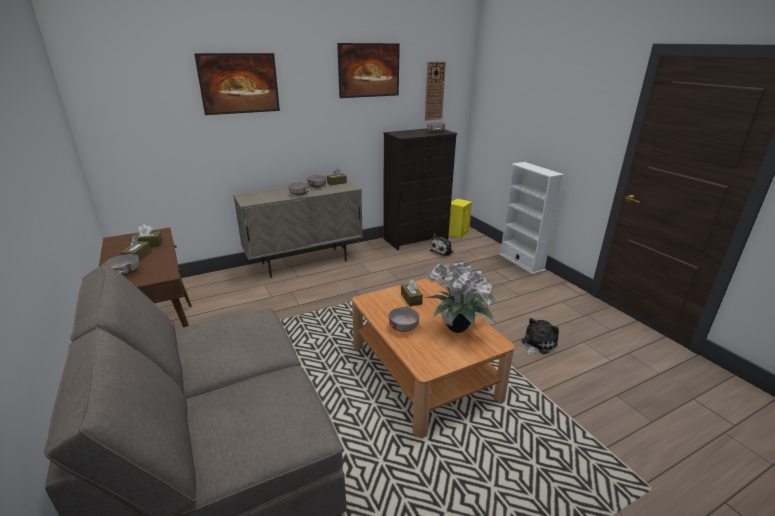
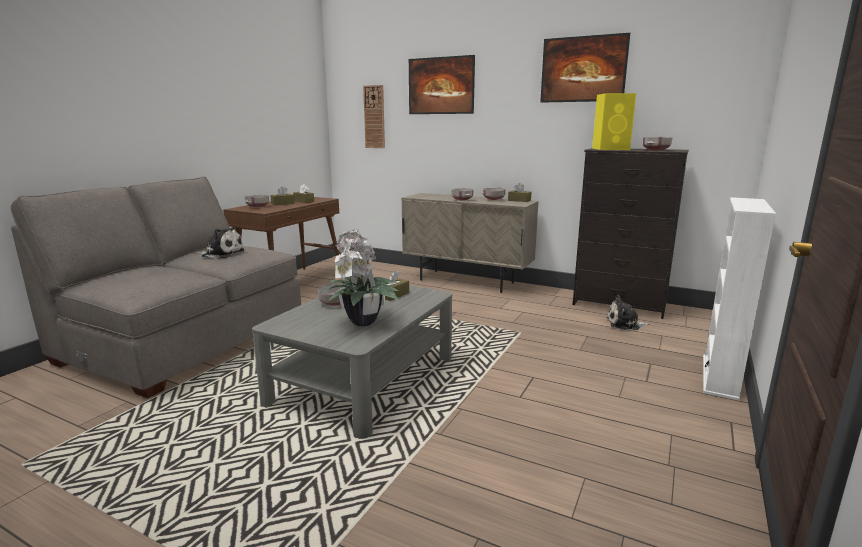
camera: 55 degrees right, 10 degrees down
brown coffee table [352,278,515,438] -> grey coffee table [252,286,452,439]
wall clock [425,62,446,120] -> wall clock moved to [363,85,385,148]
yellow speaker [449,199,472,238] -> yellow speaker moved to [592,93,636,150]
plush toy [522,318,559,355] -> plush toy moved to [196,227,245,259]

